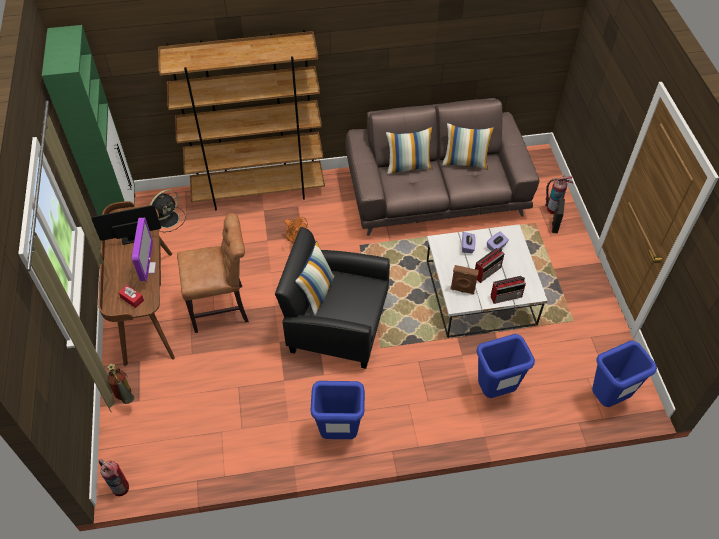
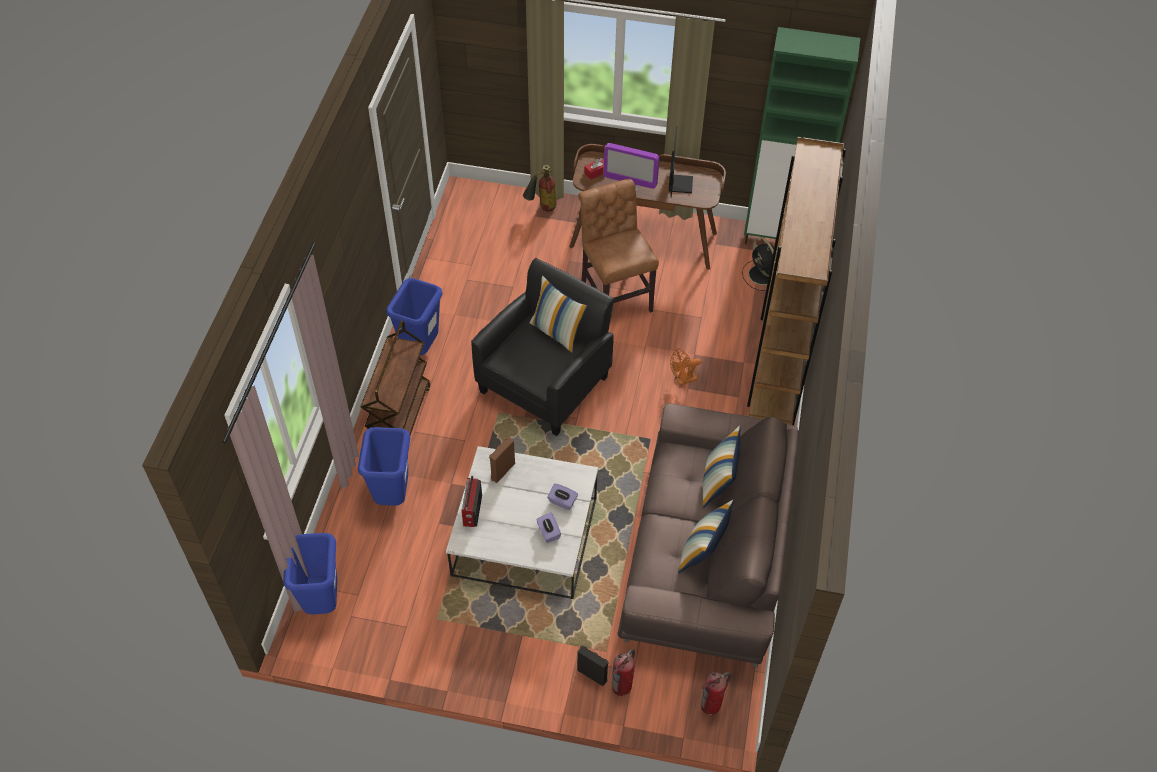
camera: 110 degrees right, 0 degrees up
fire extinguisher [99,459,129,496] -> fire extinguisher moved to [701,671,731,715]
brown chair [177,213,249,333] -> brown chair turned 150 degrees clockwise [579,179,659,313]
radio [475,248,504,283] -> none
none -> brown cart [361,321,430,435]

